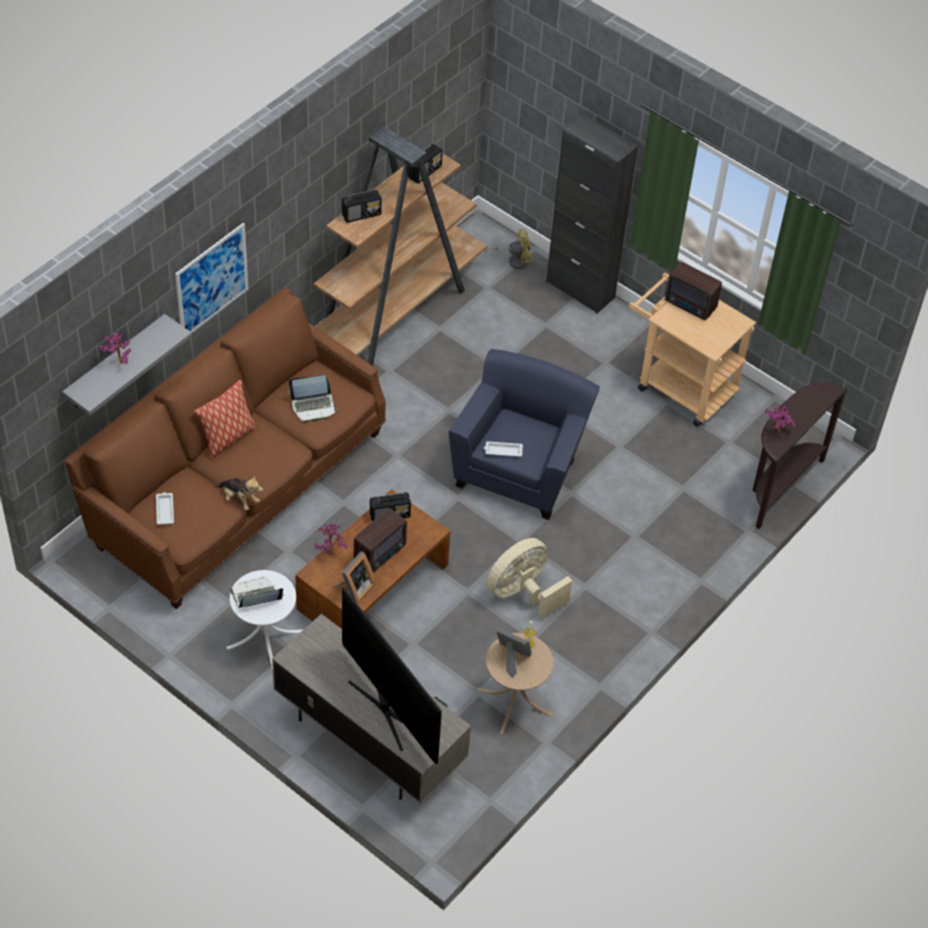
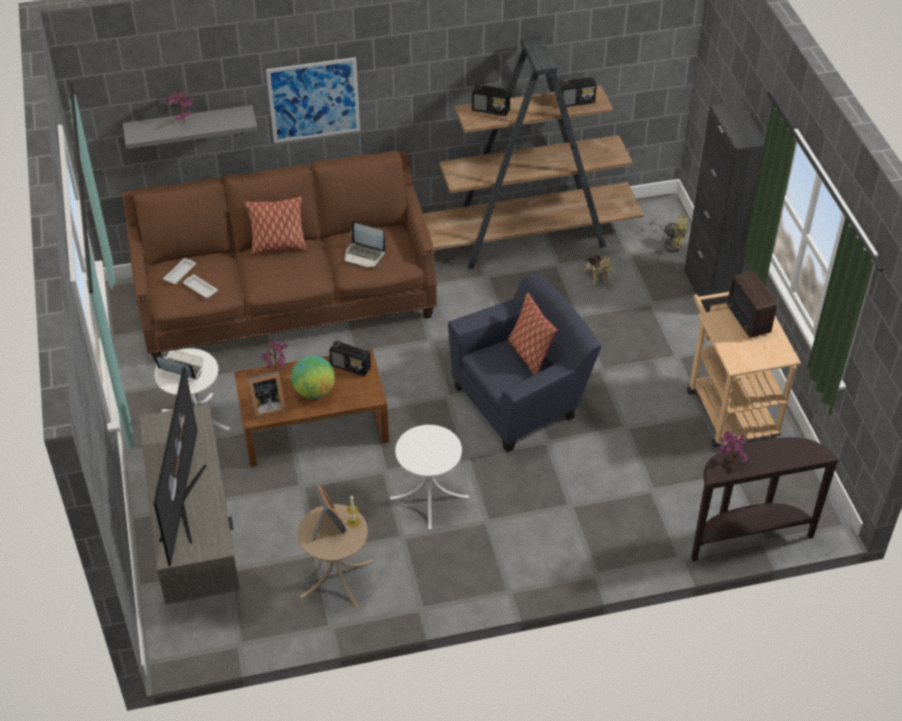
camera: 40 degrees right, 5 degrees down
plush toy [215,476,263,510] -> plush toy moved to [584,256,612,285]
radio [354,508,407,572] -> globe [291,356,335,399]
white tray [484,442,523,457] -> white tray moved to [183,275,218,298]
beige fan [487,538,572,619] -> white side table [390,425,469,529]
none -> pillow [508,293,557,375]

